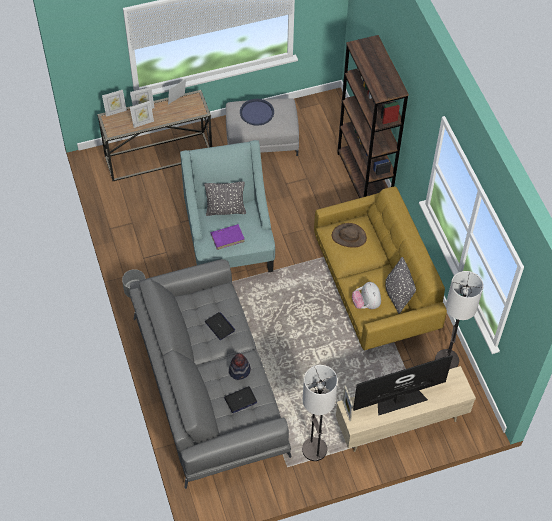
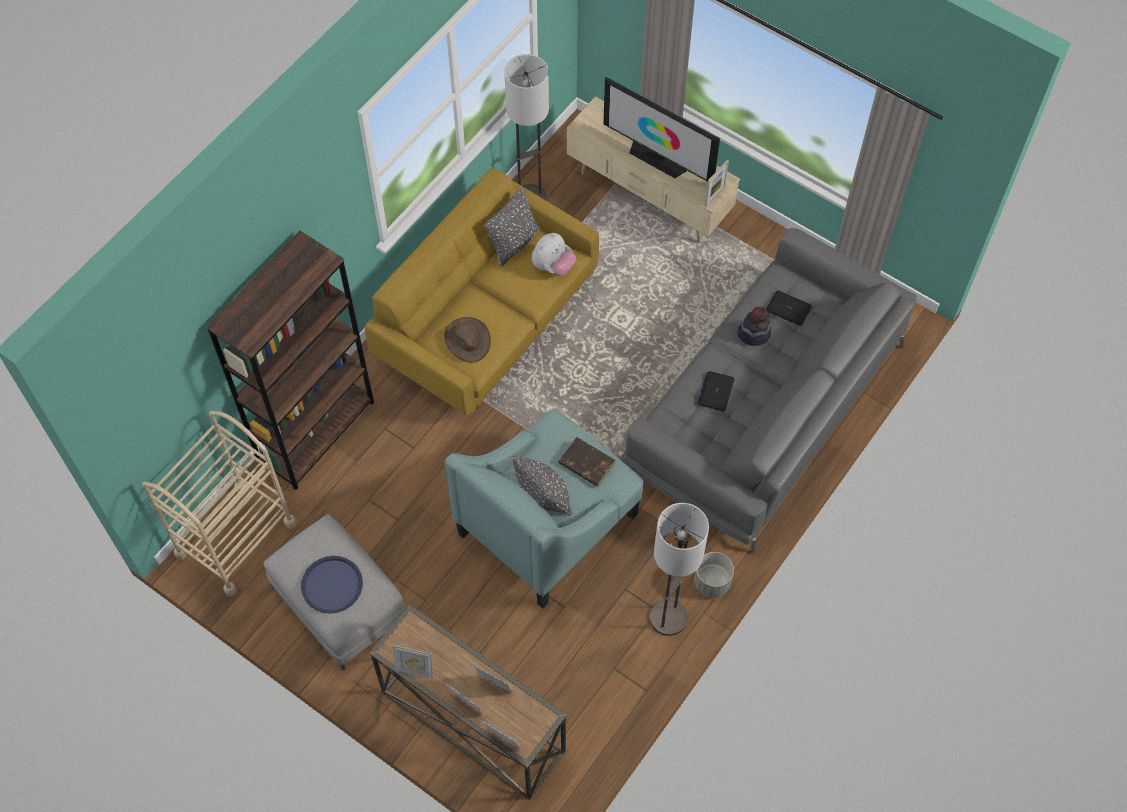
camera: 125 degrees left, 5 degrees up
purple book [210,224,245,250] -> brown book [558,437,615,487]
floor lamp [302,365,338,461] -> floor lamp moved to [650,503,709,636]
none -> beige cart [142,411,297,597]

